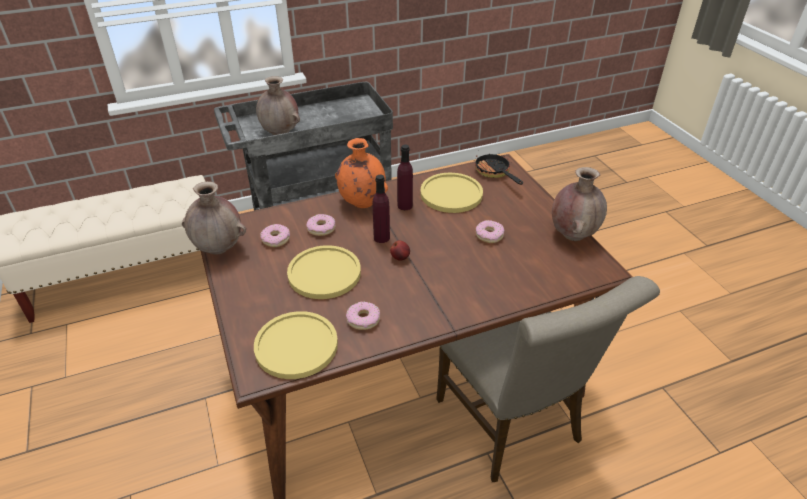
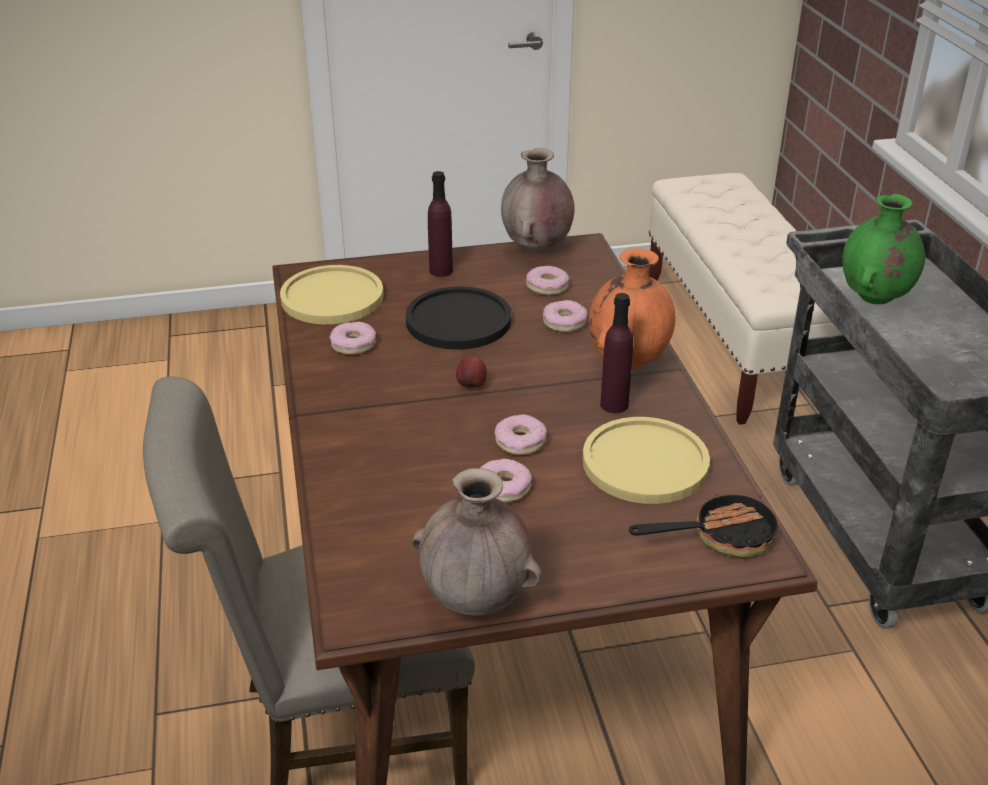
camera: 100 degrees right, 5 degrees down
brown vase [256,76,300,135] -> green vase [842,194,925,304]
yellow plate [287,245,361,299] -> black plate [406,286,511,350]
purple bottle [373,175,390,243] -> purple bottle moved to [428,171,453,277]
none -> donut [495,414,547,455]

